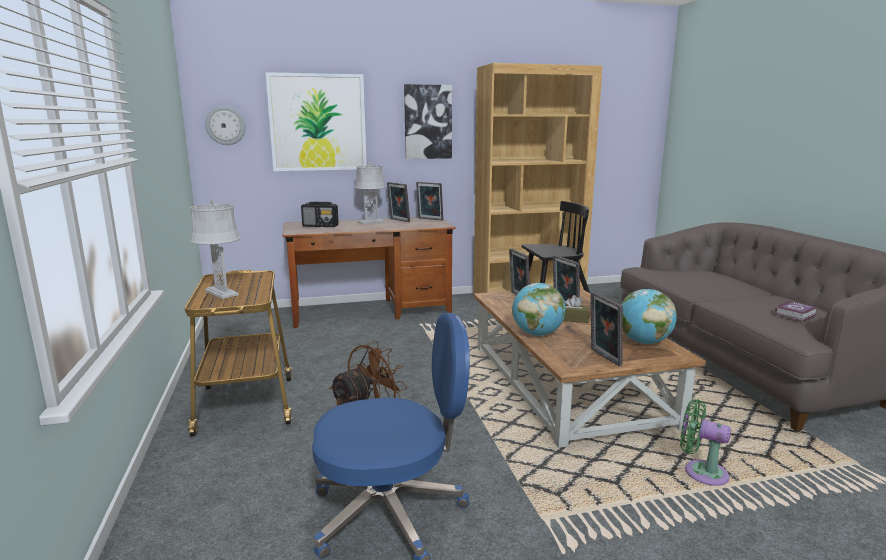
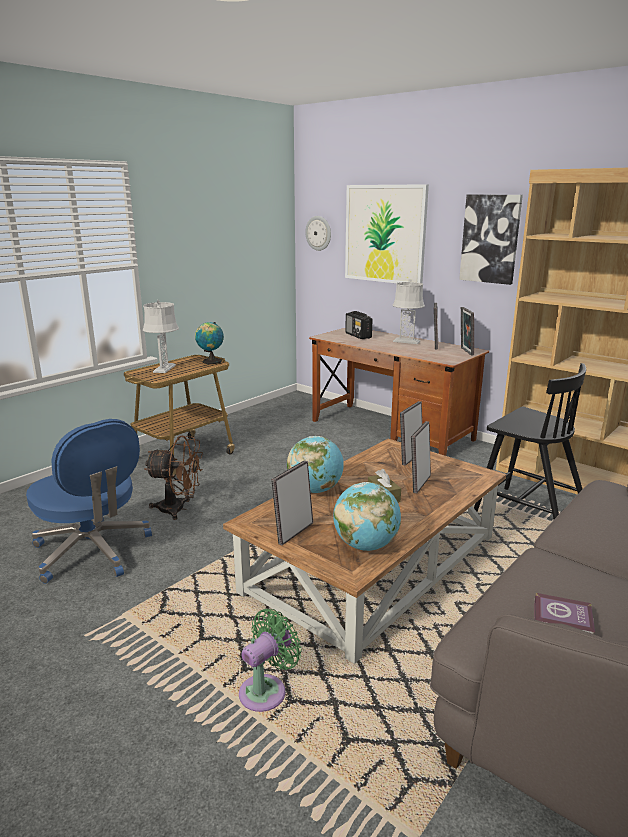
camera: 55 degrees right, 5 degrees up
green fan [680,399,731,486] -> green fan turned 45 degrees clockwise [239,609,302,712]
none -> globe [195,322,224,364]

